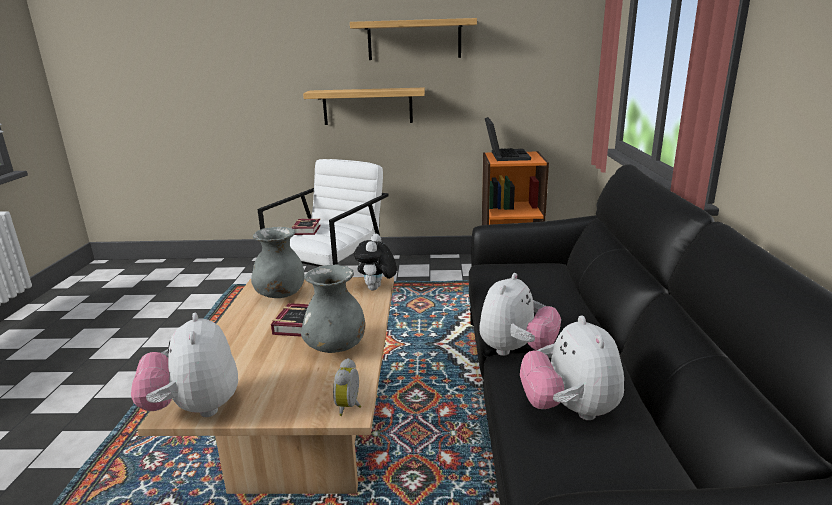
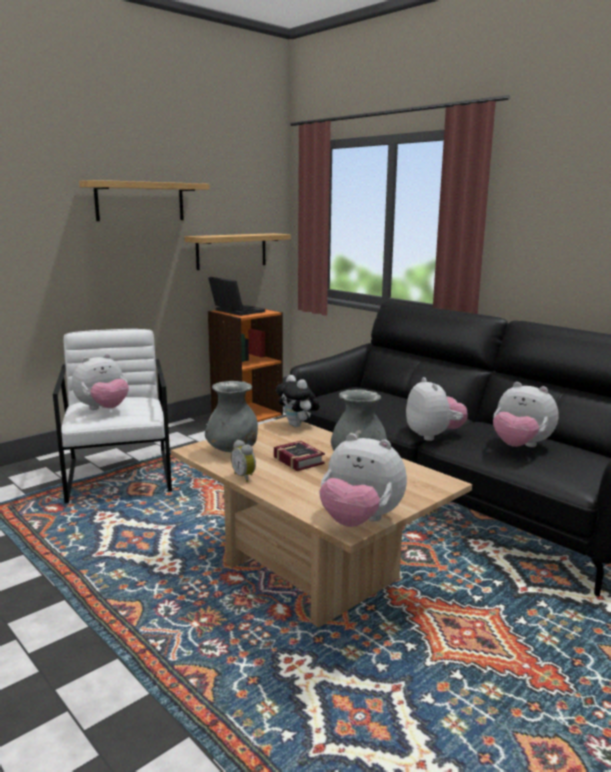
camera: 45 degrees left, 5 degrees down
book [292,219,321,235] -> plush toy [72,354,129,410]
shelf [303,88,425,125] -> shelf moved to [185,233,291,270]
alarm clock [333,358,361,416] -> alarm clock moved to [231,440,256,482]

